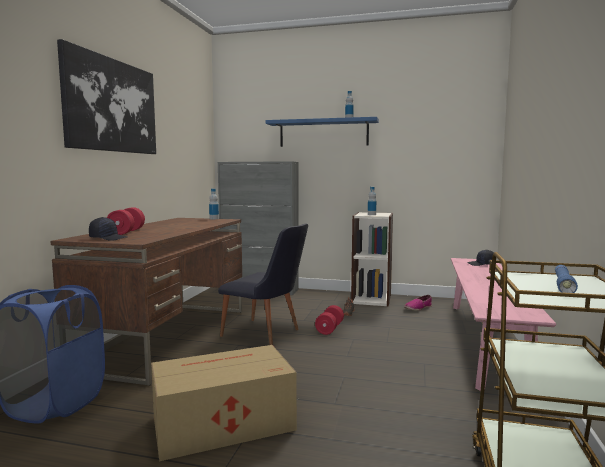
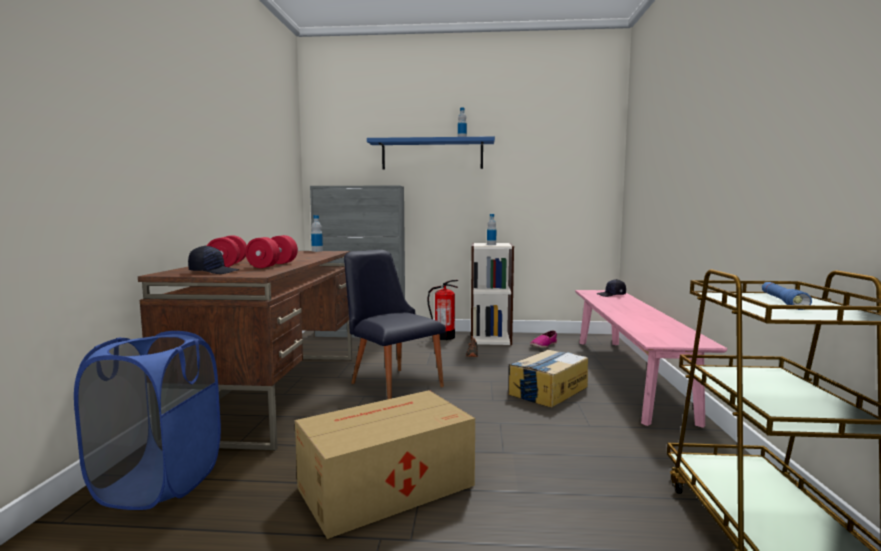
camera: 10 degrees left, 0 degrees up
picture [57,39,156,154] -> none
black chair [218,223,308,345] -> black chair turned 150 degrees counterclockwise [344,250,446,399]
red dumbbell [315,305,344,335] -> red dumbbell moved to [245,235,298,268]
none -> fire extinguisher [427,280,458,340]
none -> cardboard box [508,350,588,408]

